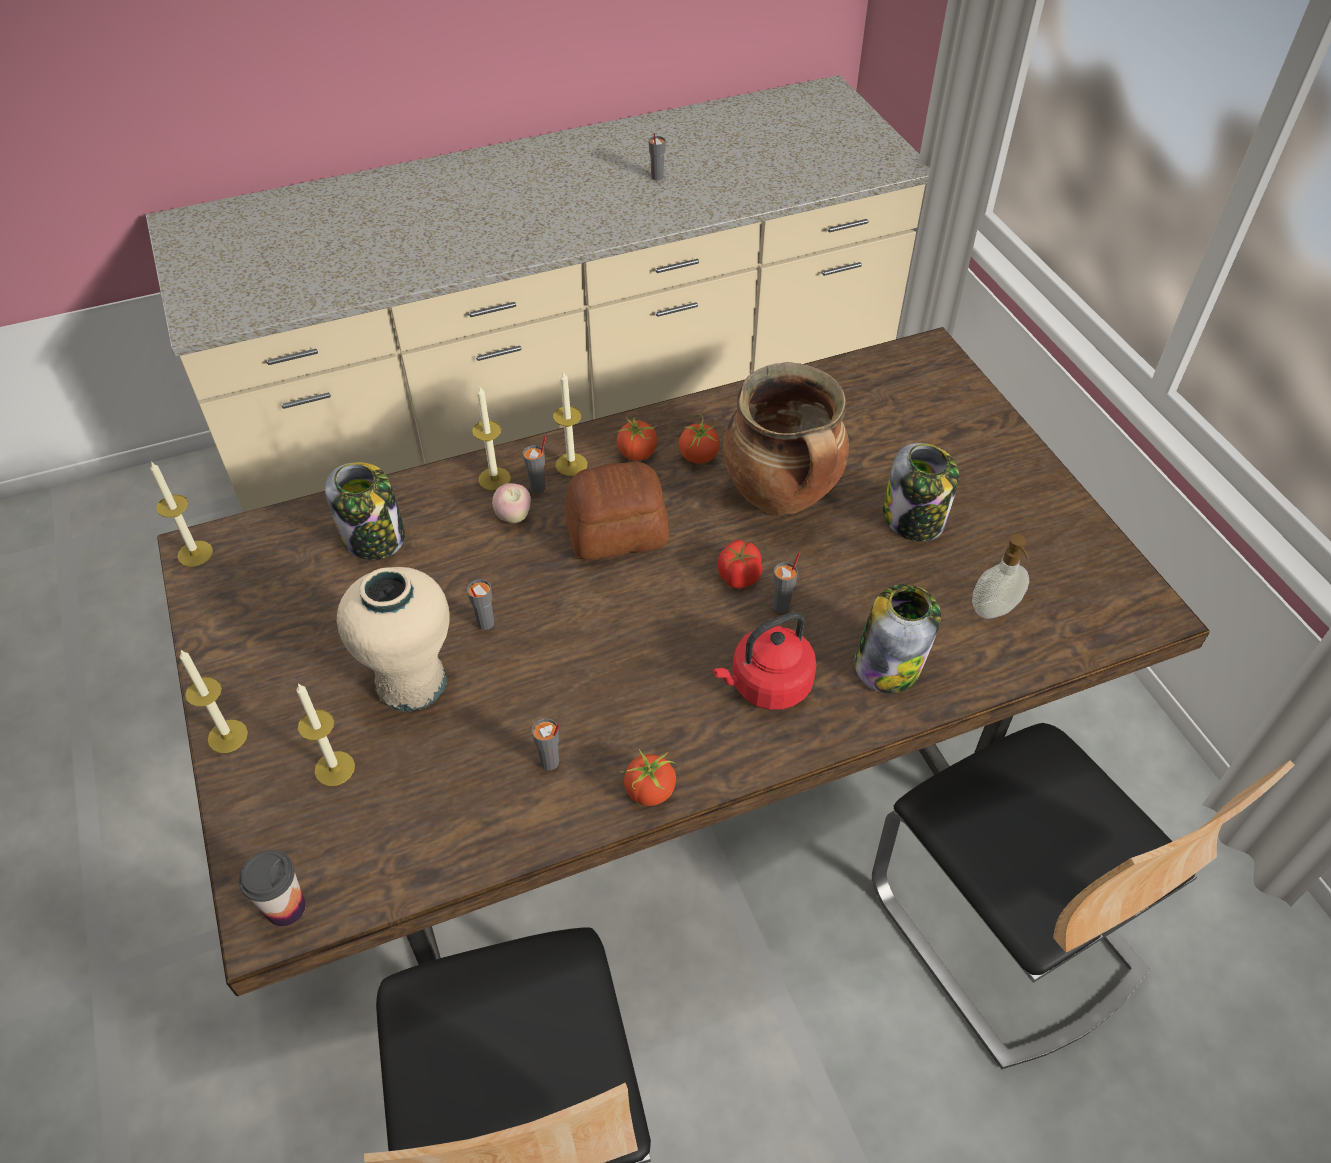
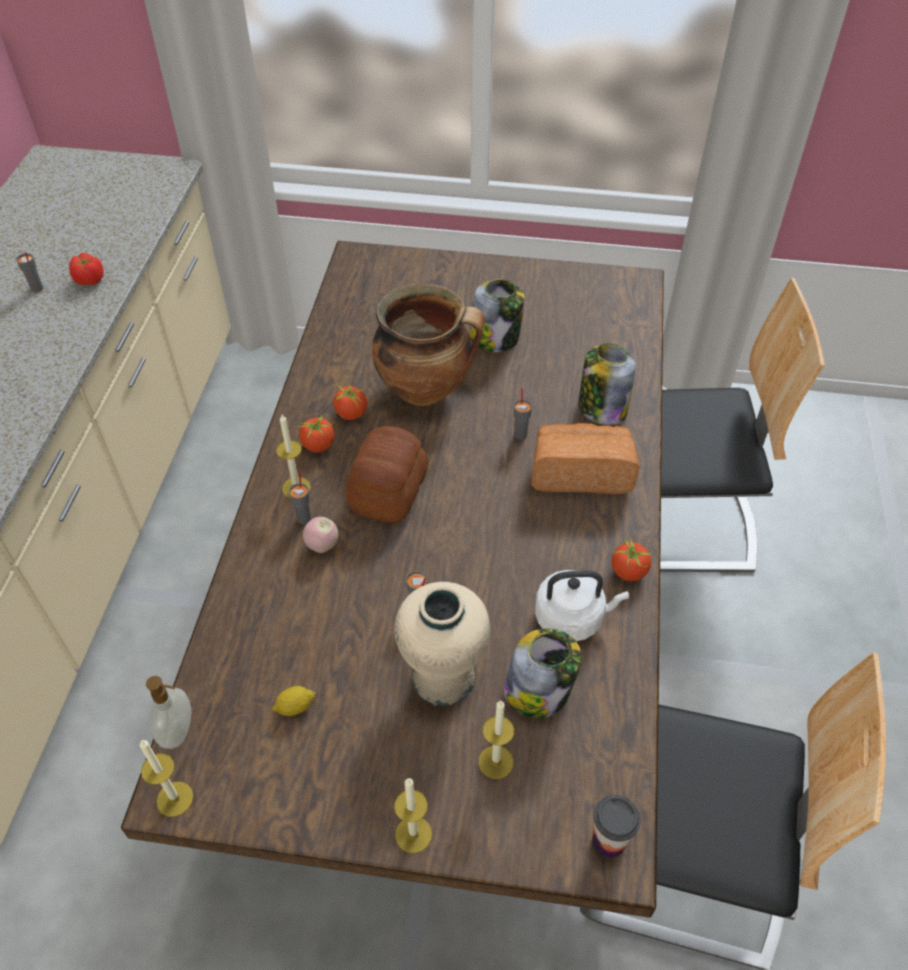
camera: 60 degrees left, 0 degrees up
jar [325,462,405,560] -> jar moved to [504,628,582,718]
candle [472,386,511,491] -> none
grey cup [532,718,560,770] -> white kettle [535,570,629,641]
red kettle [713,612,816,710] -> bread [531,423,640,494]
tomato [717,540,762,589] -> tomato moved to [69,253,104,285]
soap dispenser [972,534,1029,619] -> soap dispenser moved to [146,676,191,749]
none -> lemon [272,686,316,716]

